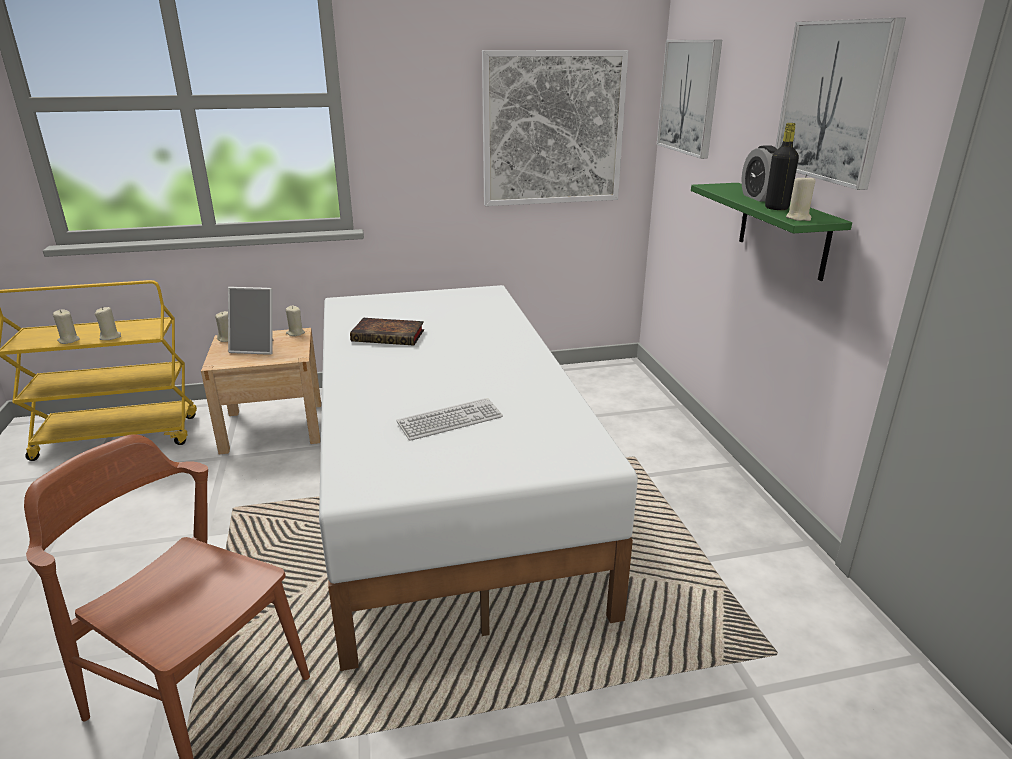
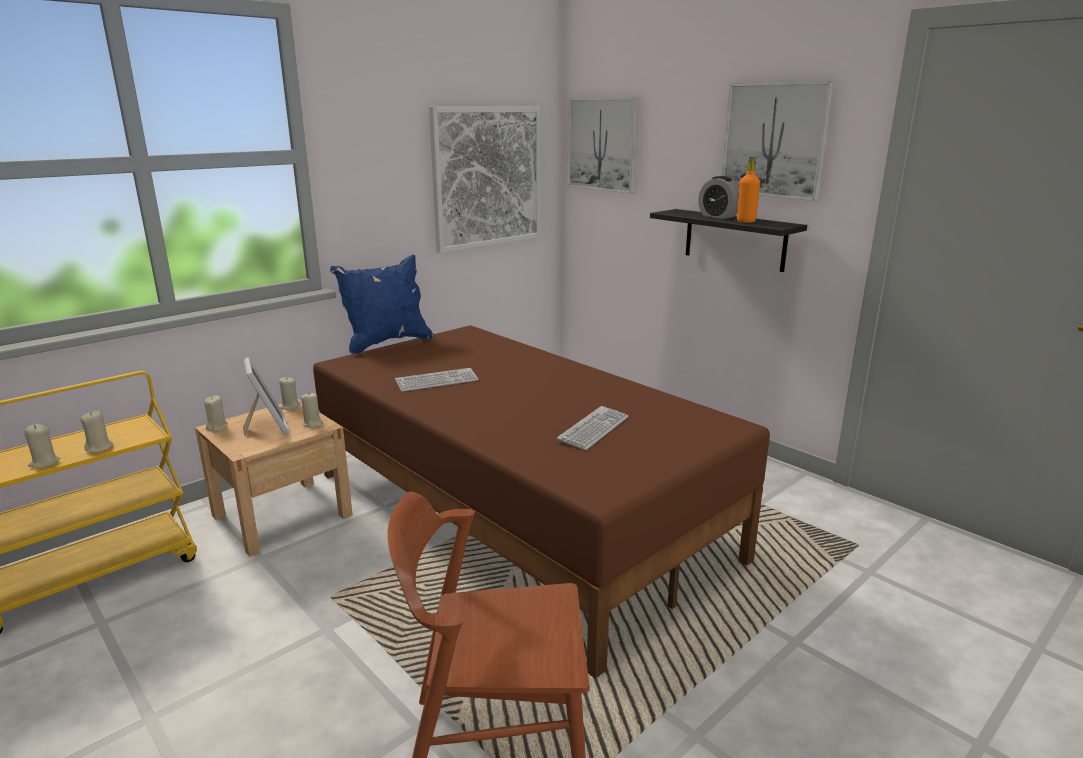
camera: 30 degrees left, 5 degrees down
picture frame [228,287,274,355] -> picture frame turned 90 degrees counterclockwise [243,357,289,436]
white bed [319,285,638,671] -> brown bed [313,325,770,679]
book [350,318,424,346] -> keyboard [395,368,479,392]
green shelf [691,183,852,281] -> black shelf [650,209,807,272]
black bottle [765,123,799,210] -> orange bottle [737,157,760,223]
beige candle [786,174,815,221] -> beige candle moved to [301,392,323,428]
none -> blue pillow [330,255,433,354]

